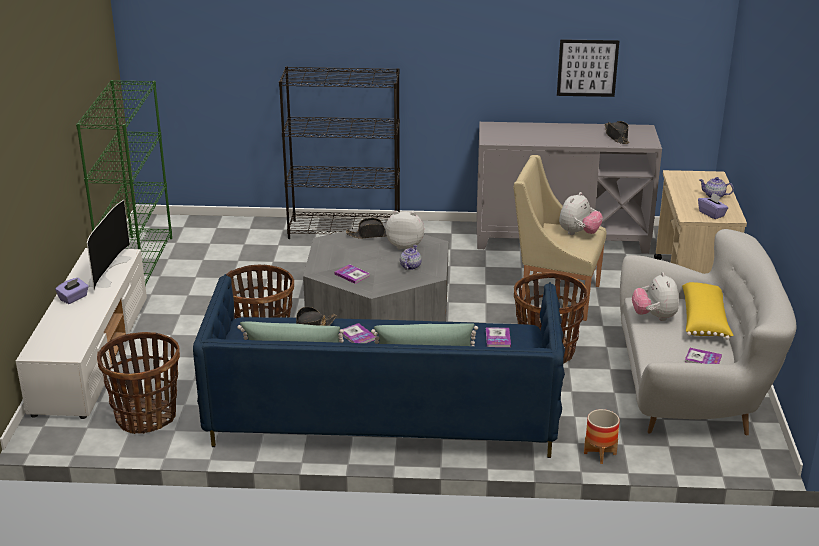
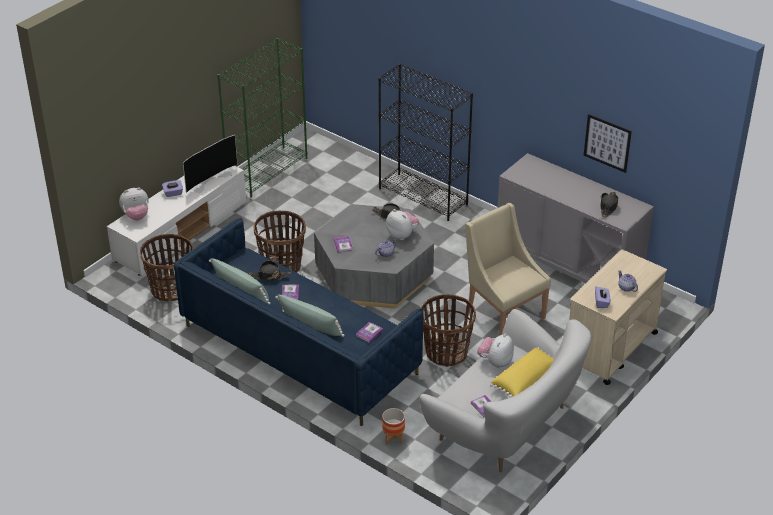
camera: 35 degrees right, 10 degrees up
plush toy [559,192,603,235] -> plush toy moved to [119,188,149,220]

